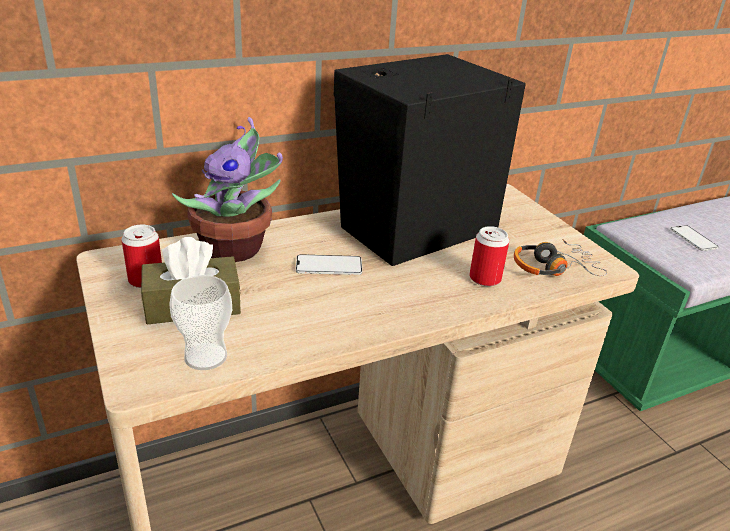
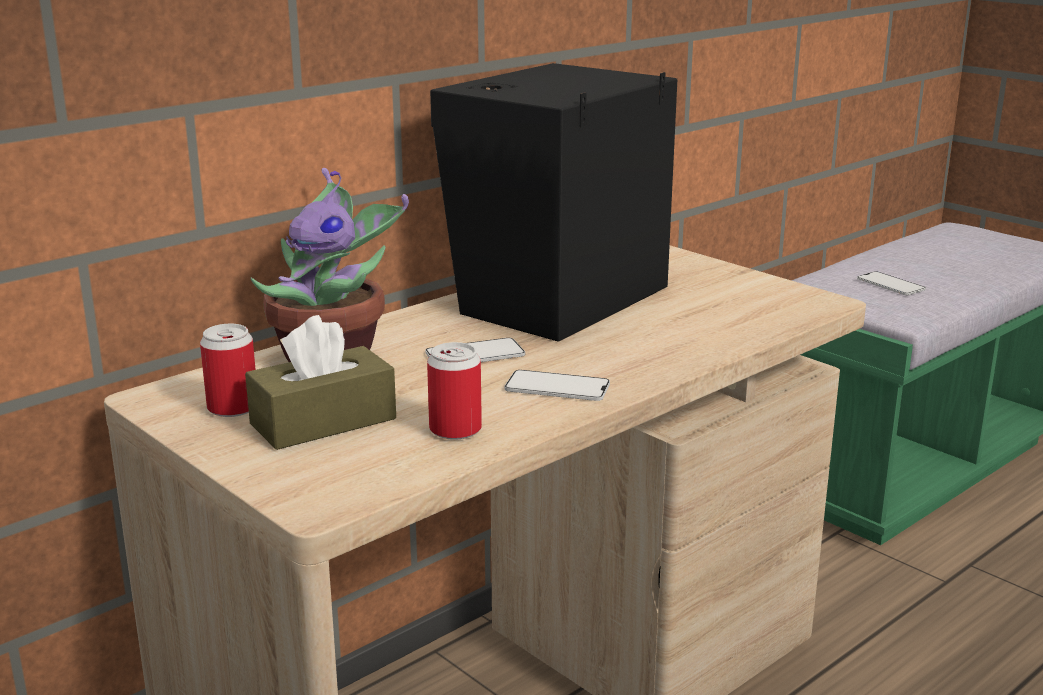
camera: 15 degrees left, 10 degrees down
cup [170,275,232,370] -> none
can [469,226,509,286] -> can moved to [427,342,482,440]
headphones [514,239,607,276] -> none
none -> phone [505,370,610,401]

